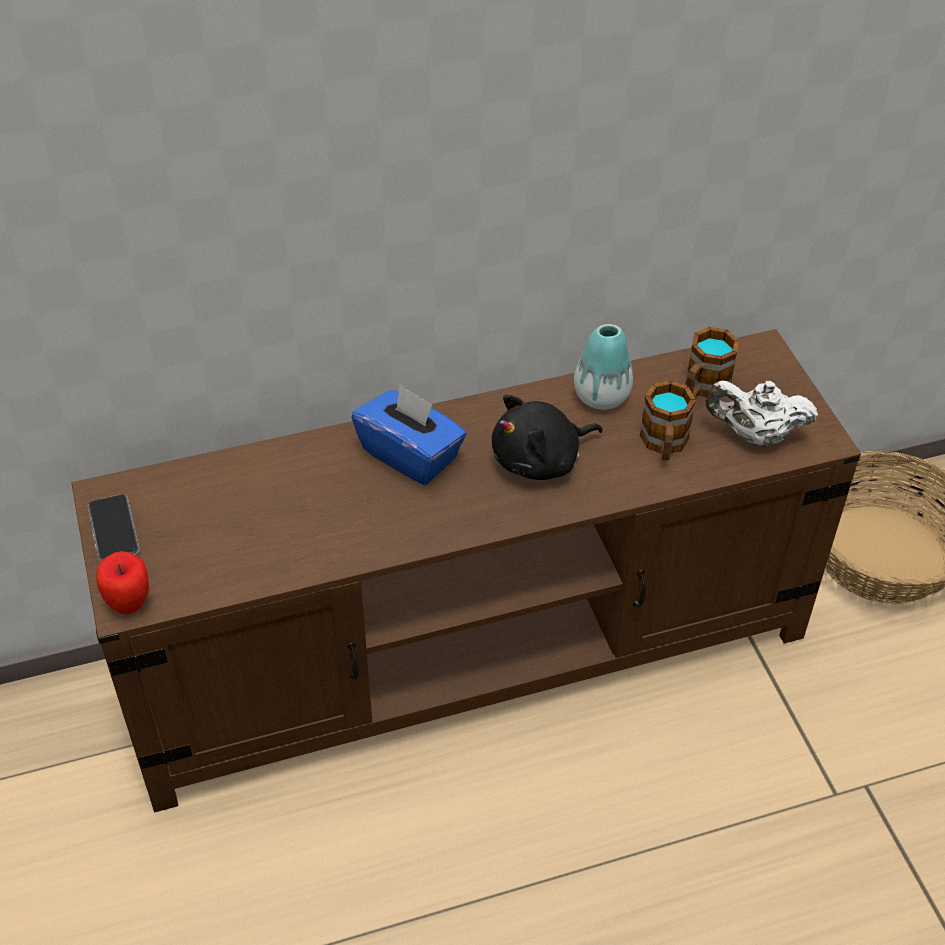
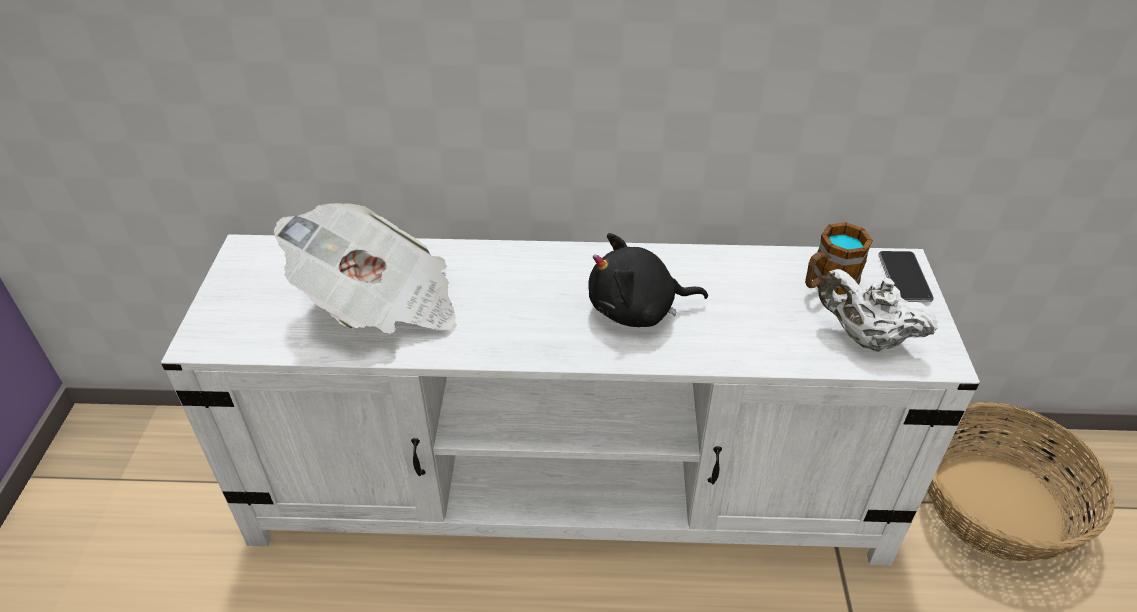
camera: 20 degrees right, 5 degrees down
brown tv stand [71,329,861,813] -> white tv stand [161,234,980,565]
phone [88,494,140,562] -> phone moved to [878,251,934,302]
apple [97,551,149,615] -> none
blue tissue box [351,384,467,485] -> none
vase [574,324,633,410] -> none
mug [640,380,696,461] -> none
none -> newspaper [274,203,457,334]

